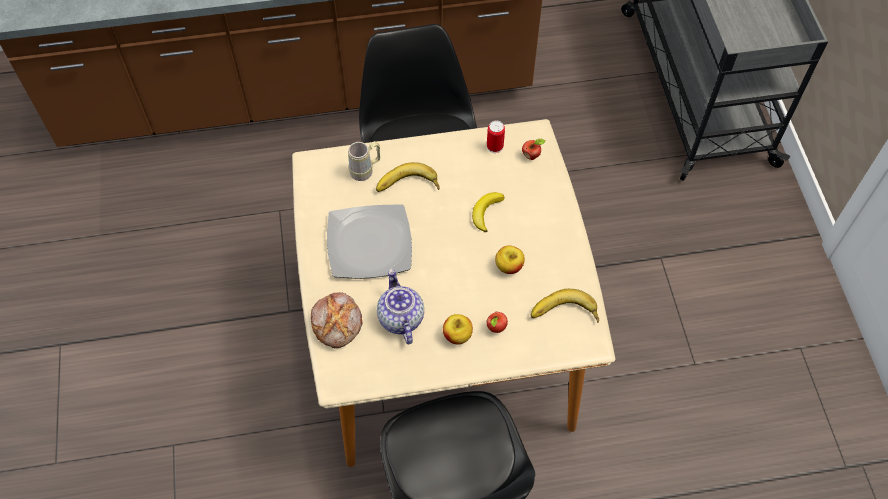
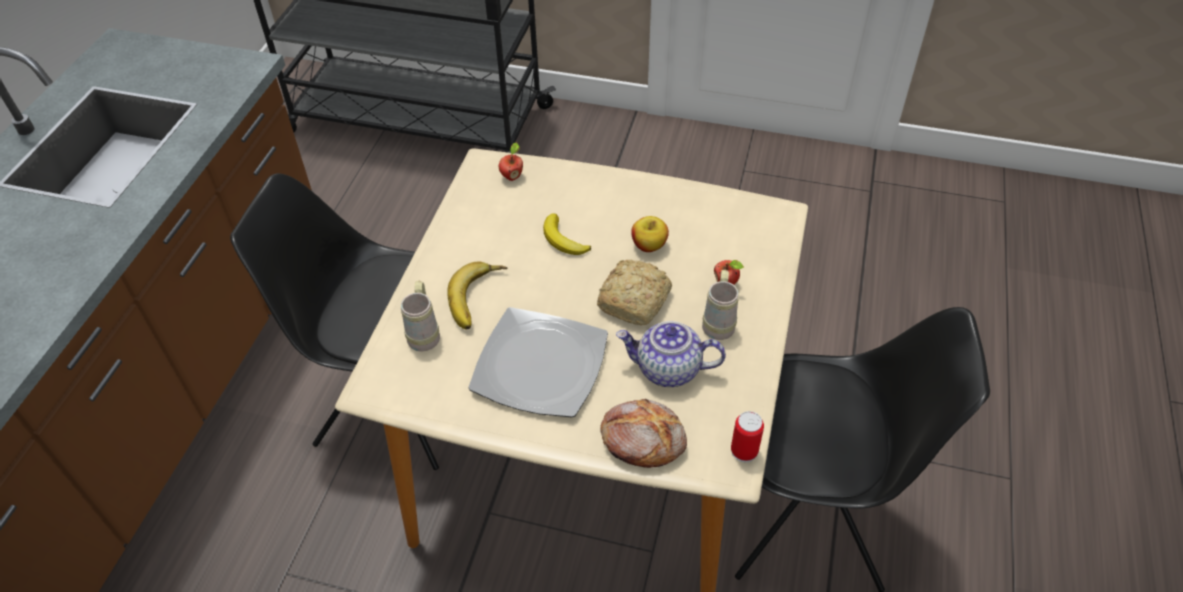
camera: 65 degrees left, 10 degrees down
apple [443,314,473,344] -> beige mug [702,270,739,340]
can [487,121,505,153] -> can moved to [731,411,764,462]
banana [531,289,599,323] -> none
none -> bread [597,260,672,326]

